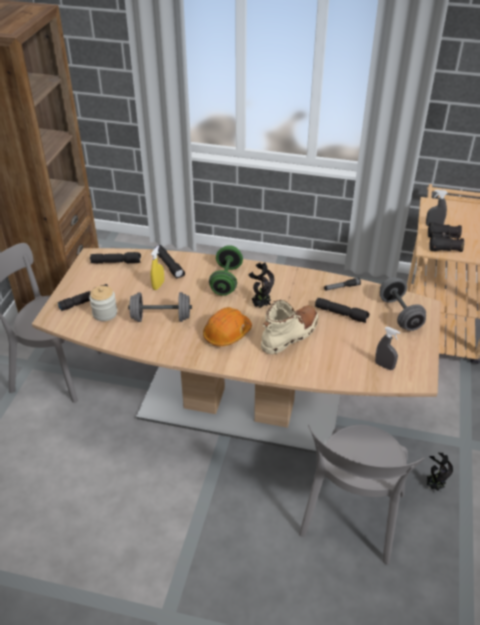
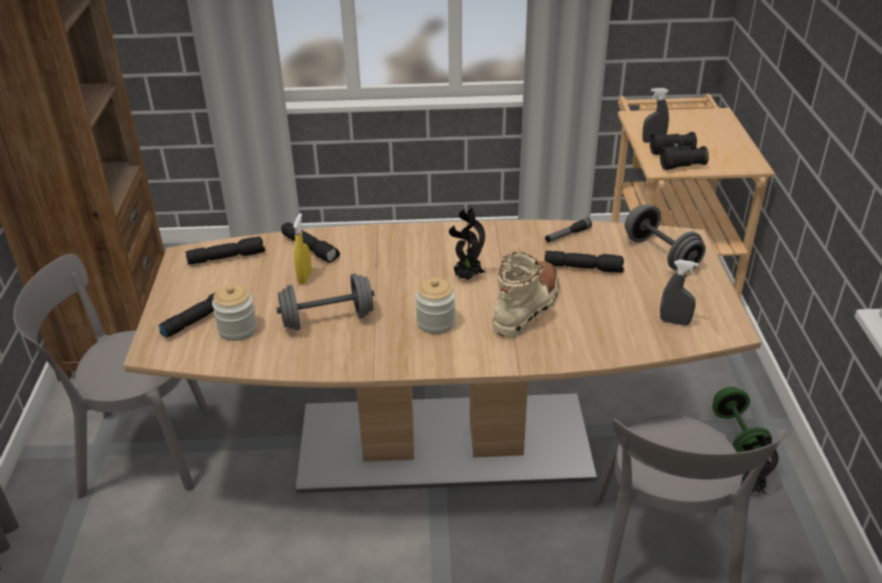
camera: 15 degrees left, 5 degrees down
orange hard hat [203,307,252,346] -> jar [415,278,455,334]
green dumbbell [209,245,243,296] -> green dumbbell moved to [712,387,772,452]

